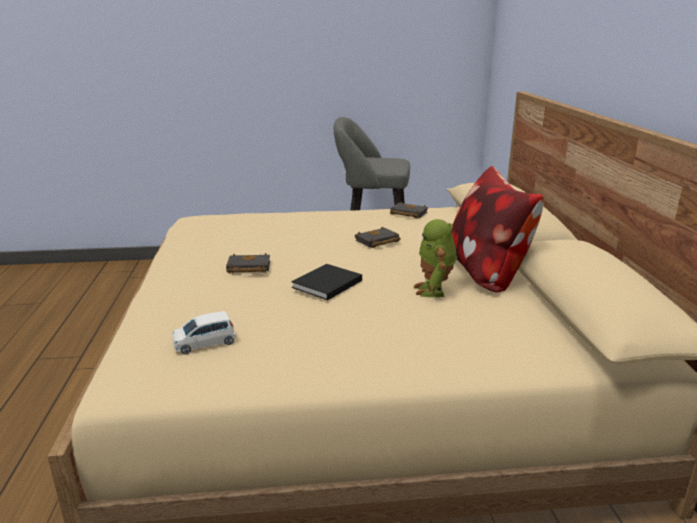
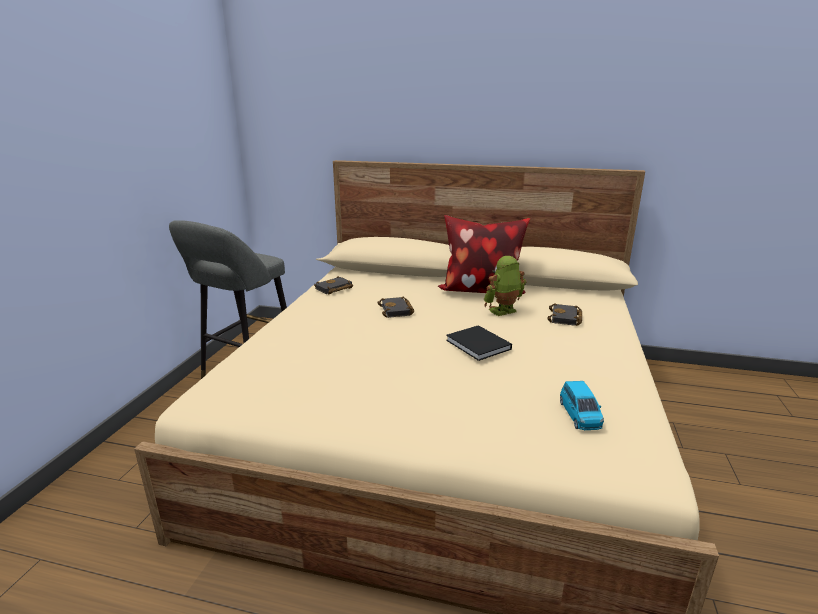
camera: 70 degrees left, 0 degrees up
white toy car [172,311,236,354] -> blue toy car [560,381,604,430]
black book [226,253,270,273] -> black book moved to [547,303,582,326]
toy robot [413,219,457,297] -> toy robot turned 135 degrees clockwise [484,256,527,316]

